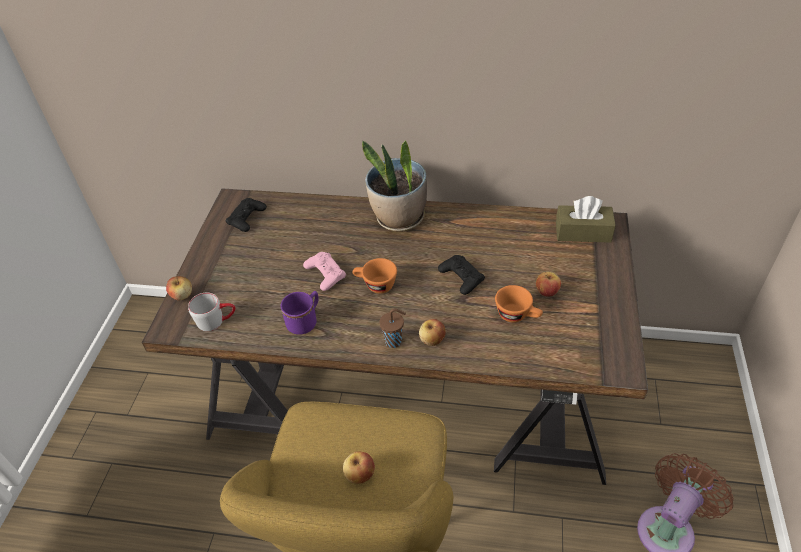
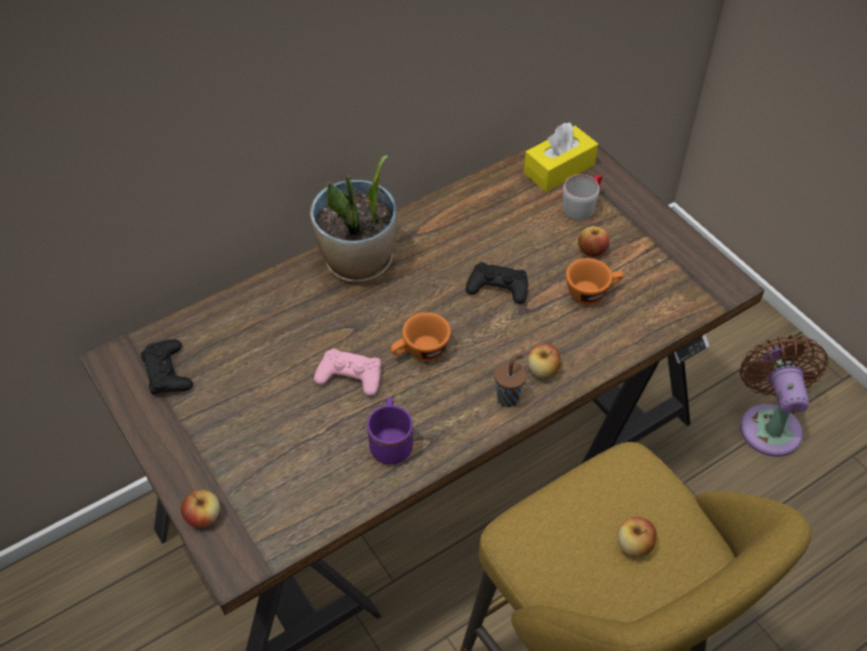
camera: 45 degrees left, 5 degrees up
grey mug [188,293,235,331] -> grey mug moved to [563,175,602,221]
brown tissue box [556,196,616,243] -> yellow tissue box [524,123,598,192]

